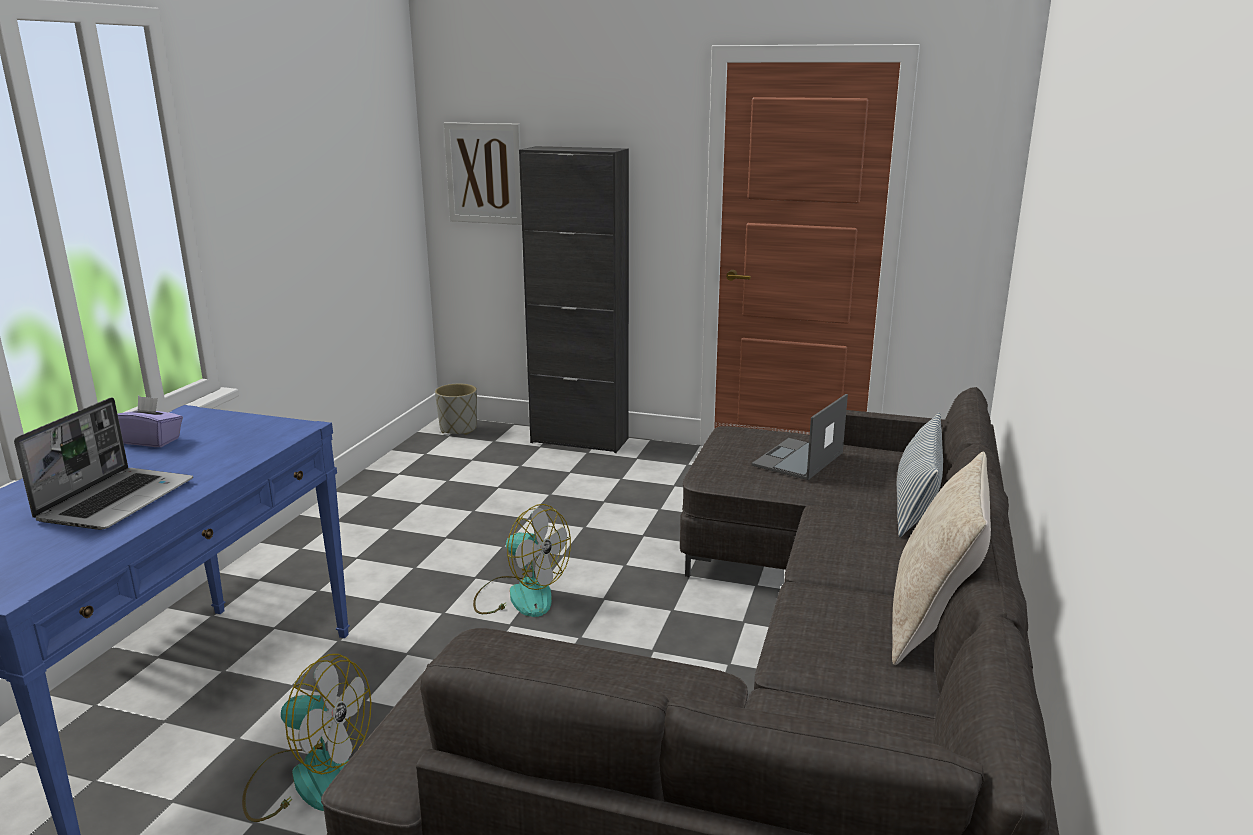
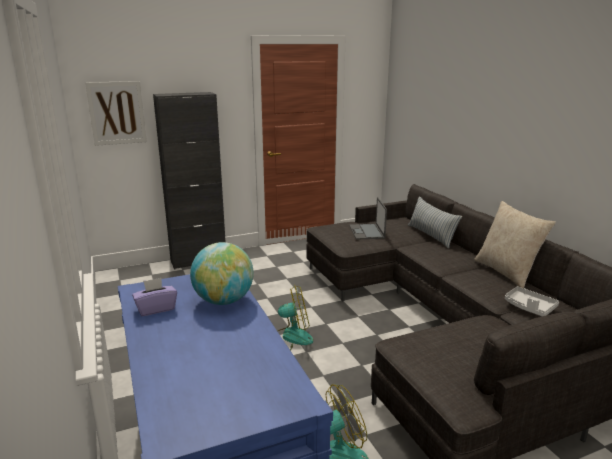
camera: 40 degrees left, 0 degrees up
laptop [14,397,193,530] -> none
grey planter [435,384,477,435] -> none
none -> globe [190,242,254,305]
none -> grey tray [505,286,559,316]

